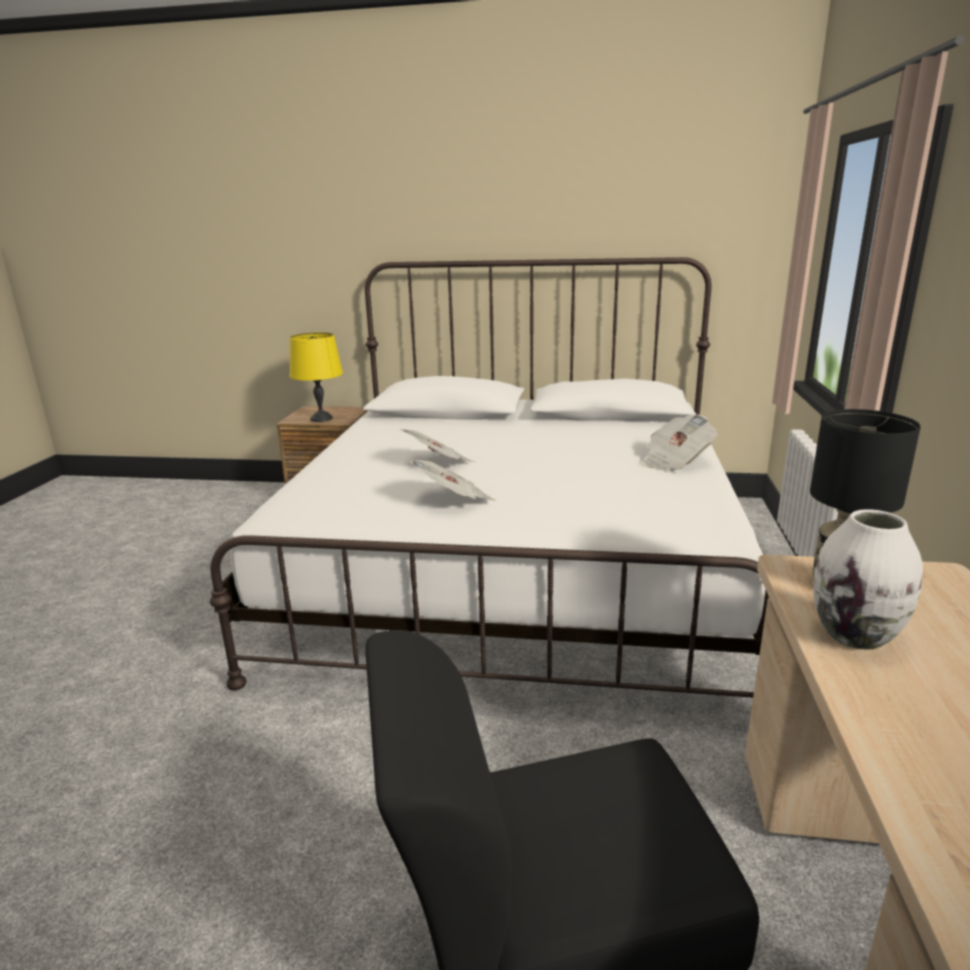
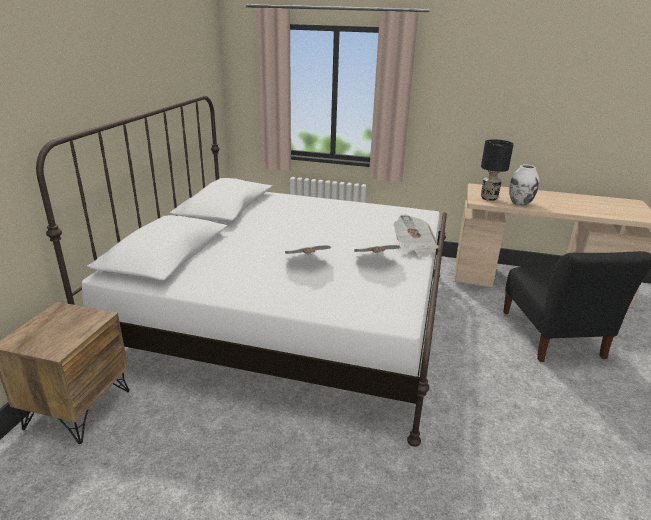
camera: 85 degrees left, 5 degrees up
yellow table lamp [290,332,343,422] -> none
newspaper [641,415,718,470] -> newspaper moved to [393,214,439,258]

